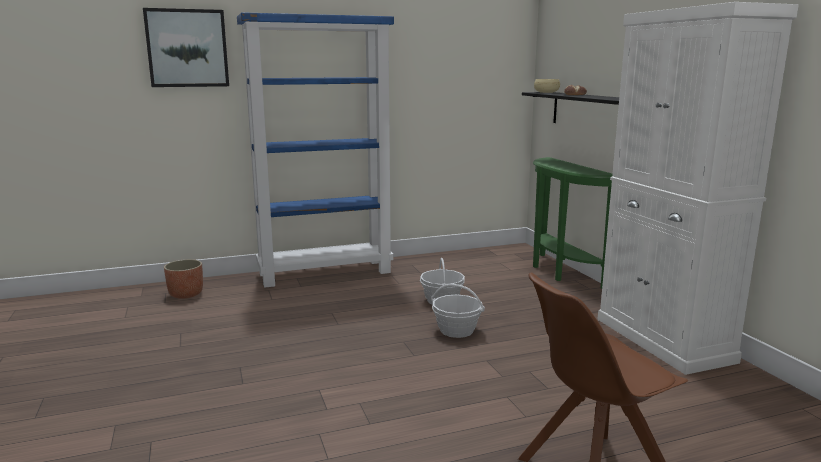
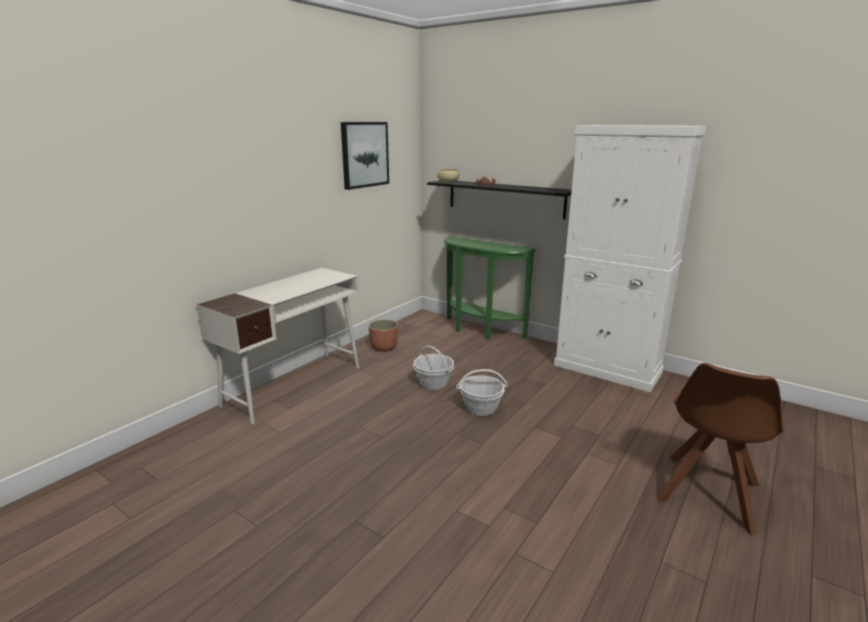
camera: 35 degrees left, 5 degrees up
picture [143,8,229,87] -> picture moved to [341,122,389,190]
planter [164,259,203,299] -> planter moved to [369,319,398,352]
blue bookcase [237,12,394,288] -> white desk [196,268,359,424]

